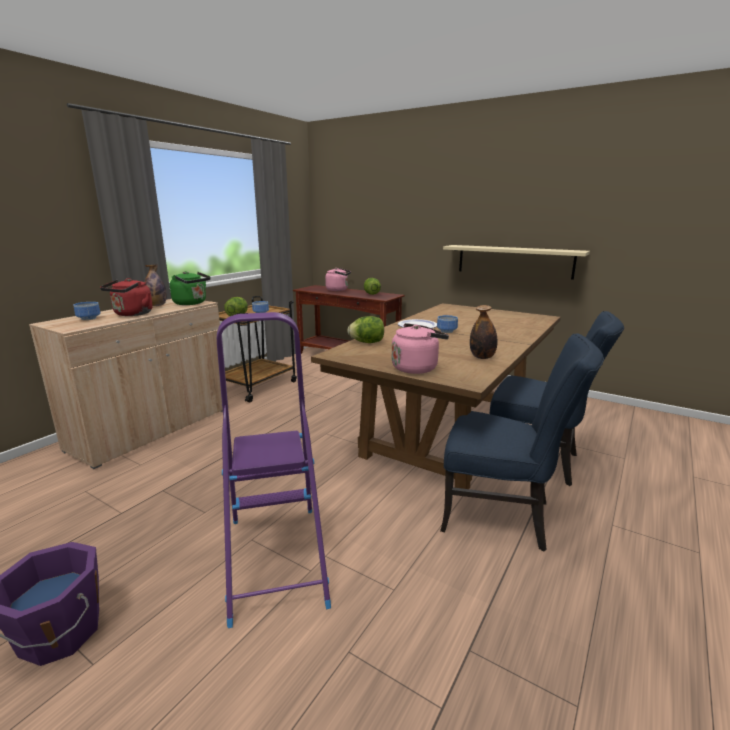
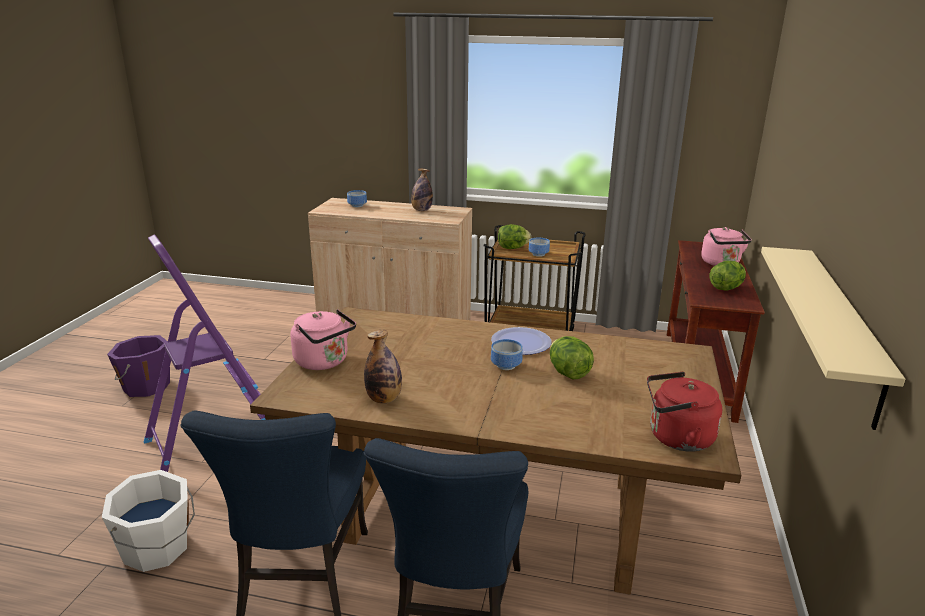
camera: 70 degrees right, 5 degrees up
red kettle [100,278,153,316] -> red kettle moved to [647,372,722,452]
green kettle [170,271,210,305] -> none
lettuce [347,316,384,343] -> lettuce moved to [550,336,594,379]
none -> white bucket [102,470,195,572]

